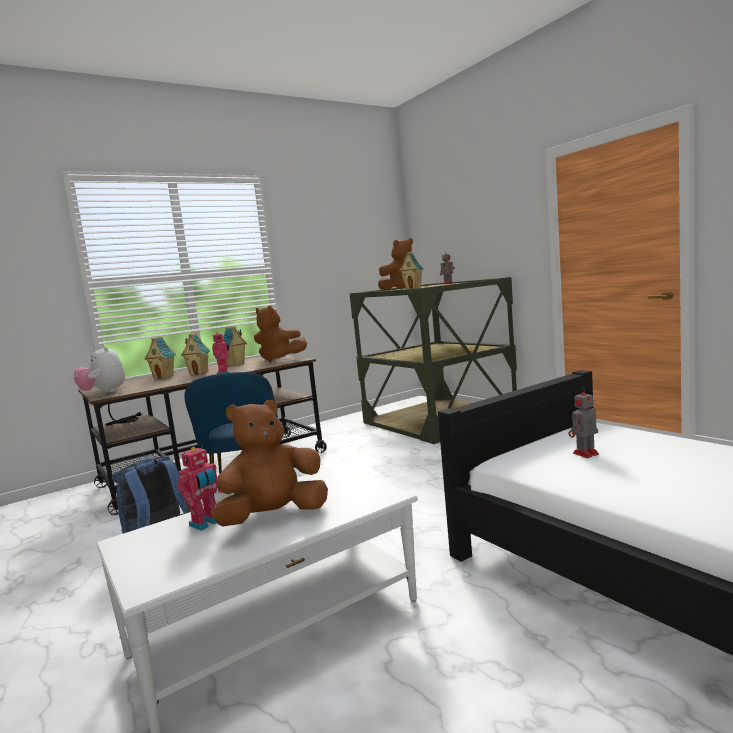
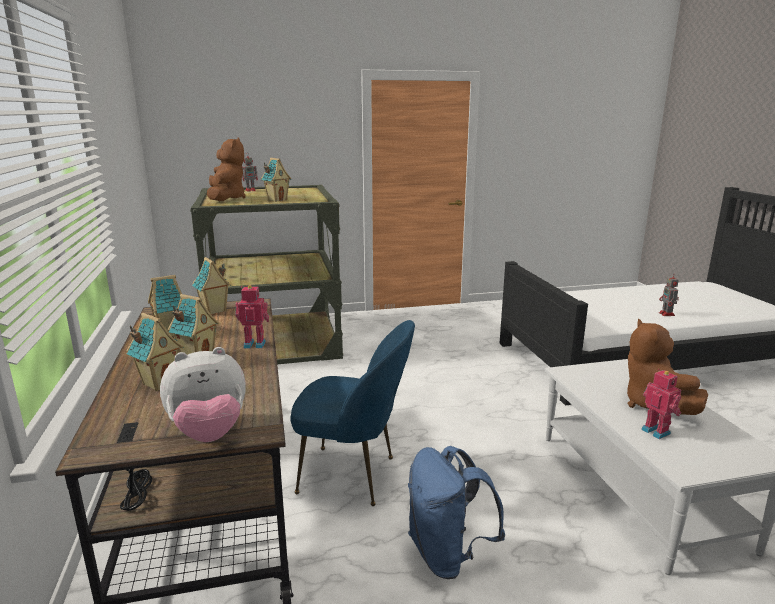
camera: 70 degrees left, 10 degrees up
brown plush toy [254,306,307,362] -> toy house [192,257,231,314]
toy robot [568,387,599,458] -> toy robot moved to [659,274,679,316]

